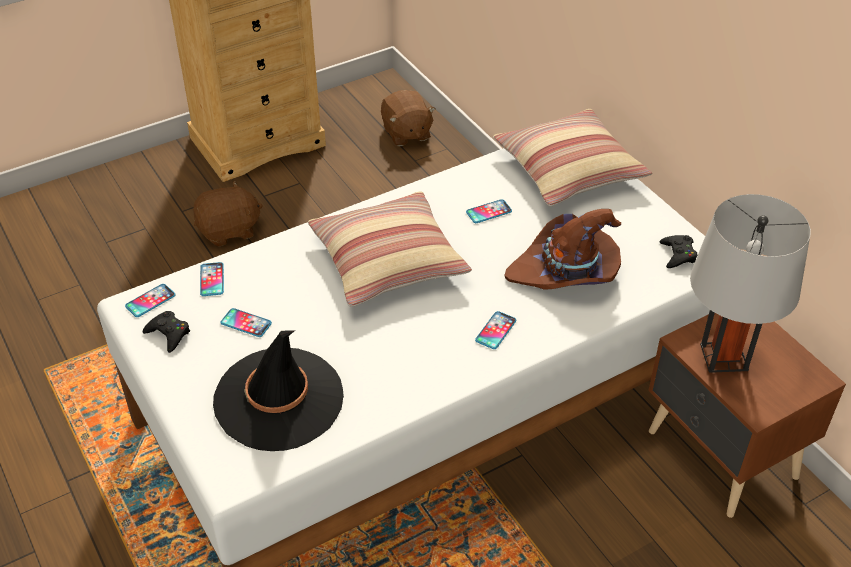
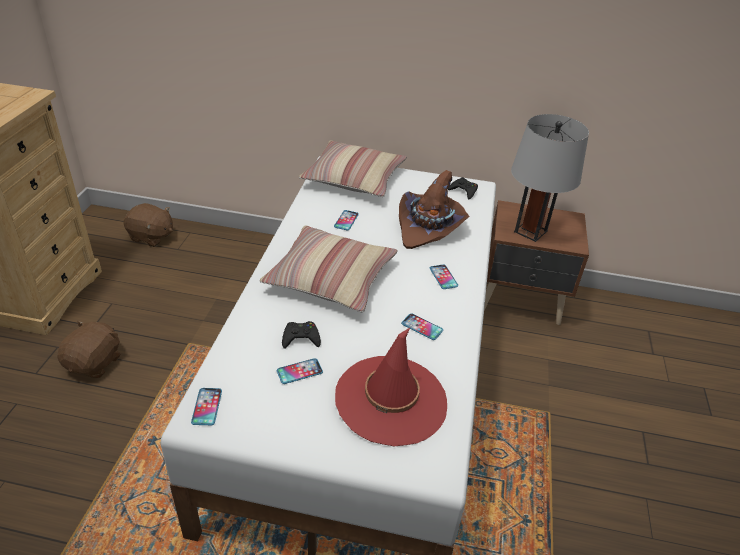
camera: 50 degrees left, 5 degrees down
black game controller [143,311,190,353] -> black game controller moved to [282,321,321,349]
phone [200,262,224,296] -> phone moved to [401,313,443,340]
black hat [213,330,344,451] -> red hat [335,327,447,446]

